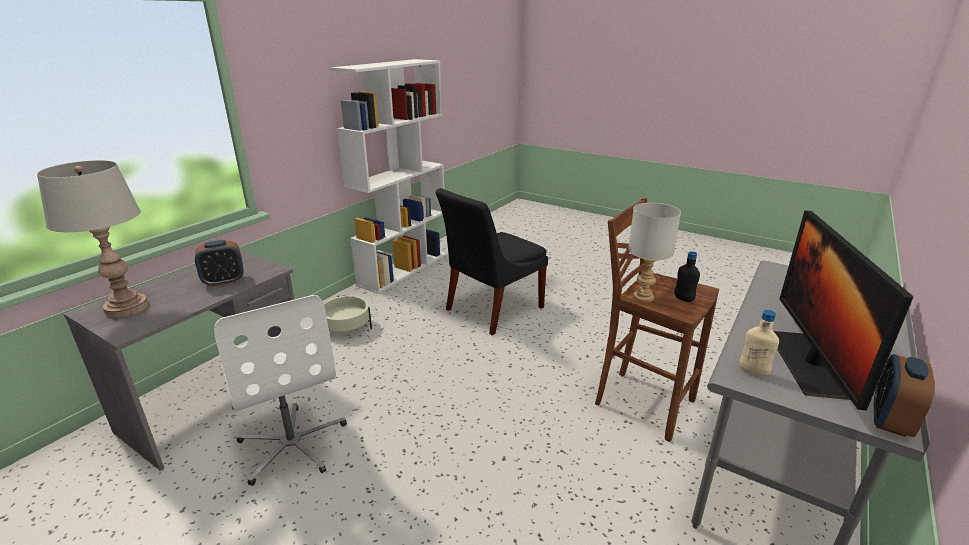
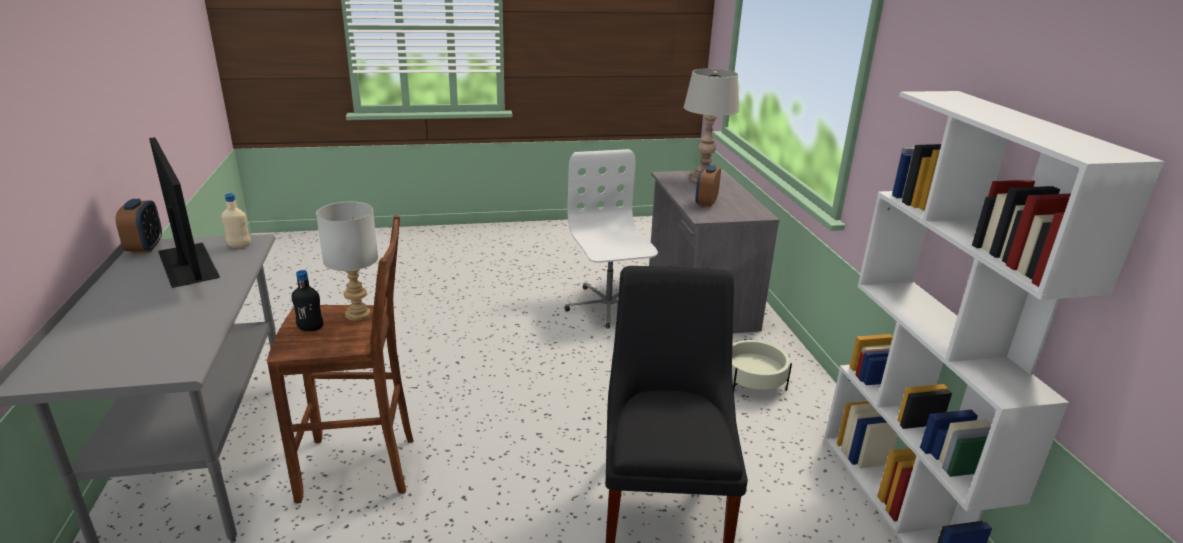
camera: 135 degrees right, 0 degrees up
white office chair [214,295,347,486] -> white office chair turned 60 degrees clockwise [565,149,658,328]

